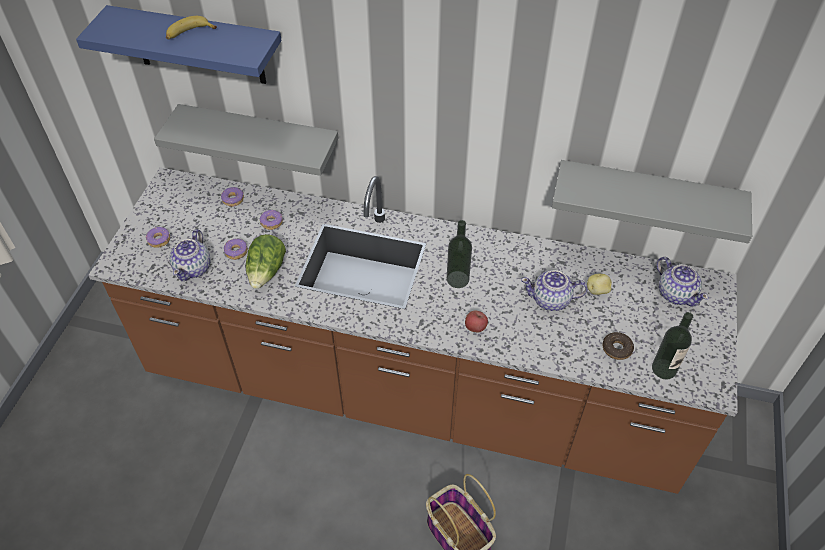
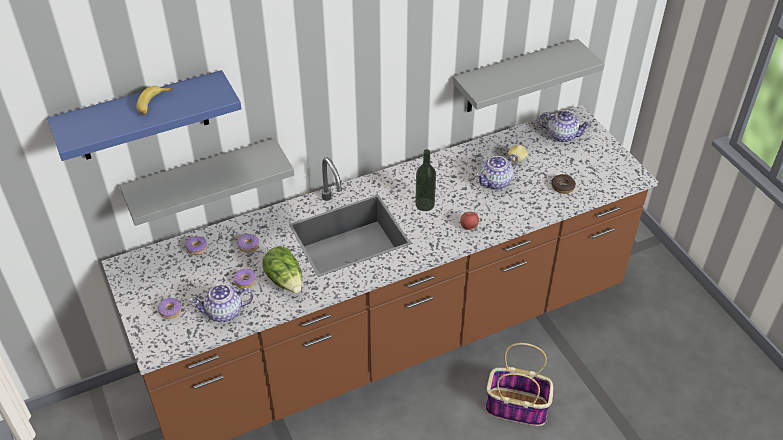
camera: 40 degrees left, 5 degrees down
teapot [169,229,211,281] -> teapot turned 105 degrees clockwise [189,284,253,322]
bottle [652,312,693,380] -> none

